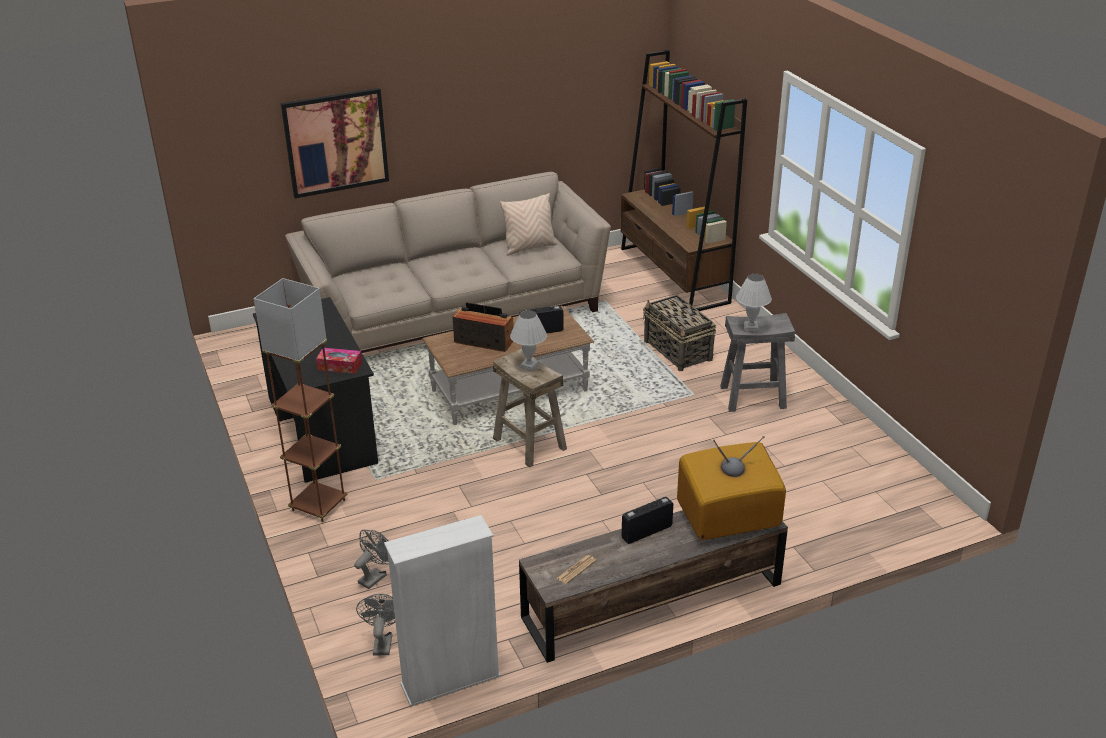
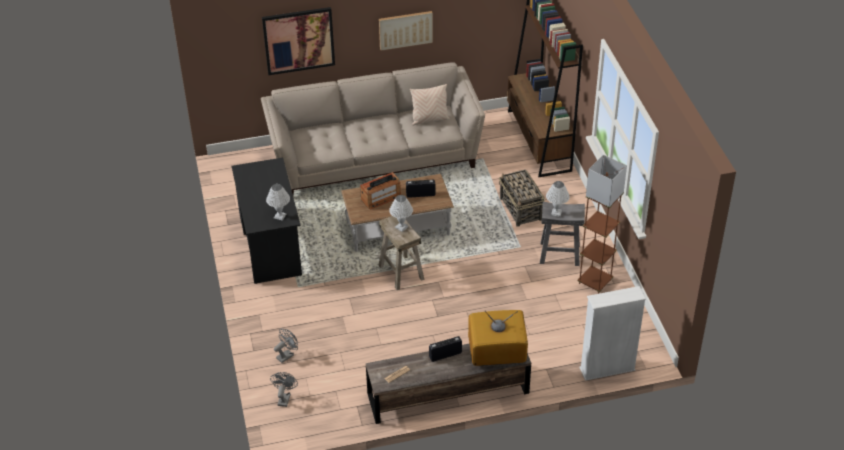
camera: 10 degrees right, 10 degrees up
brown floor lamp [253,278,348,522] -> brown floor lamp moved to [577,155,627,294]
tissue box [316,348,362,374] -> white table lamp [266,184,290,221]
white bookcase [384,515,501,707] -> white bookcase moved to [579,286,646,381]
radio [453,302,514,352] -> radio turned 120 degrees clockwise [360,172,401,210]
none -> picture [379,11,433,51]

